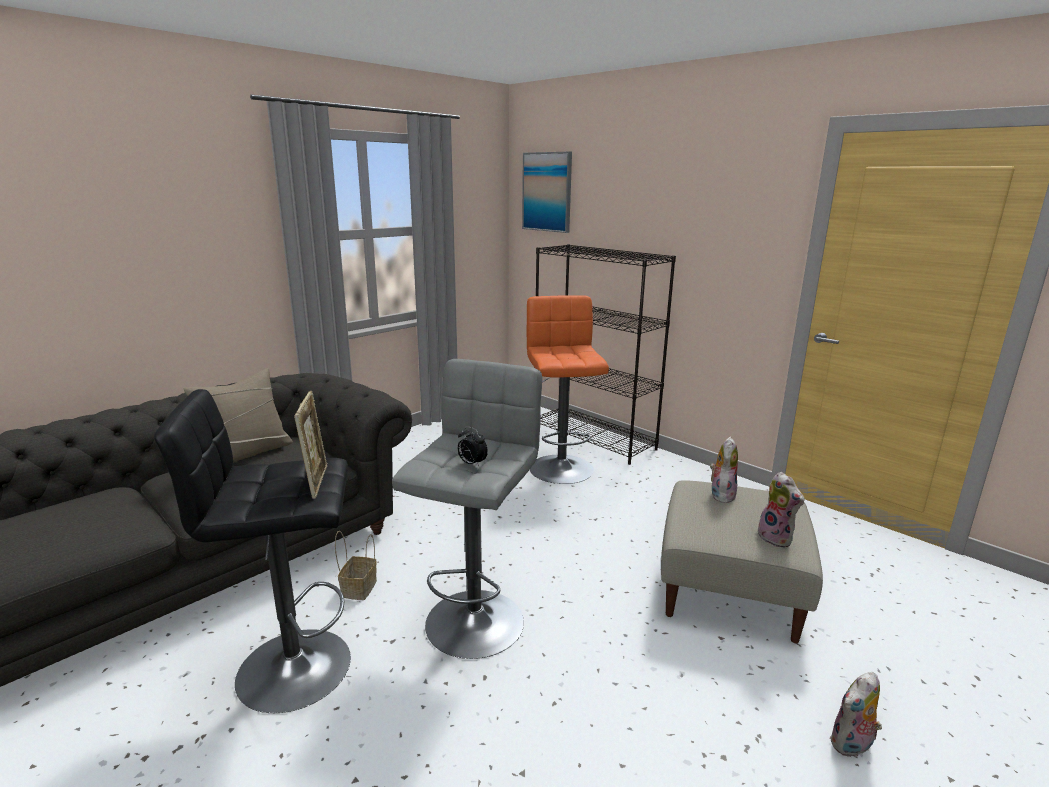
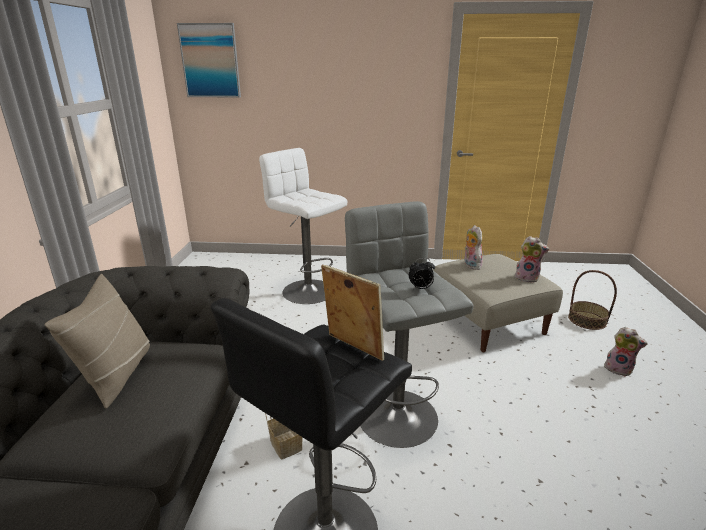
camera: 40 degrees left, 5 degrees up
orange stool [527,295,609,484] -> white stool [259,148,347,304]
black bookcase [536,244,676,465] -> none
plush toy [829,672,882,757] -> plush toy turned 75 degrees counterclockwise [604,327,648,377]
none -> basket [568,270,617,330]

